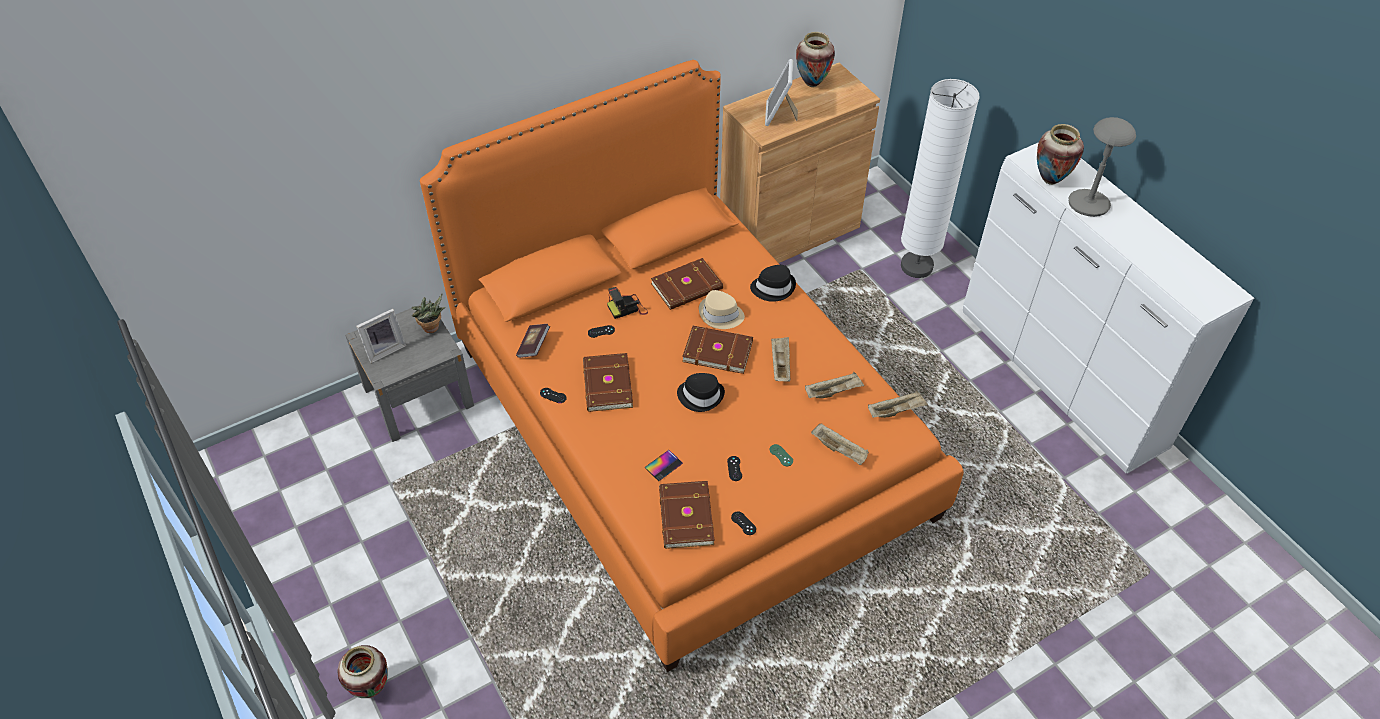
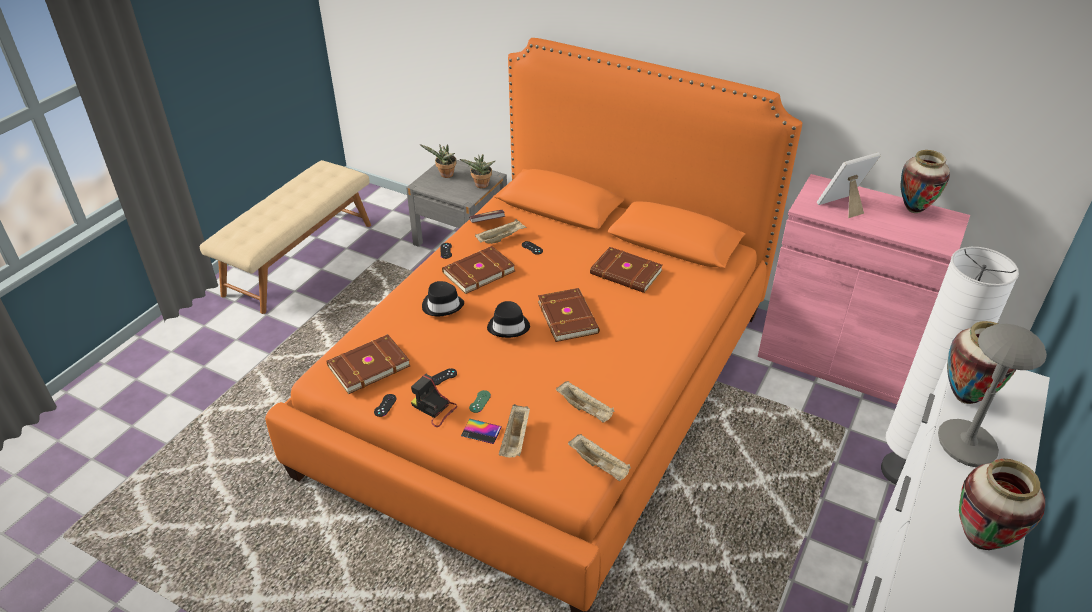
camera: 60 degrees right, 10 degrees down
vase [338,645,388,698] -> vase moved to [959,459,1045,550]
picture frame [356,309,406,363] -> potted plant [420,144,456,178]
camera [607,287,648,319] -> camera moved to [411,374,457,427]
phone [645,450,683,481] -> phone moved to [461,419,502,444]
beige hat [699,290,745,329] -> none
brown cabinet [720,63,880,263] -> pink cabinet [758,174,970,404]
black hat [750,265,796,302] -> black hat moved to [422,281,464,316]
beige tray [771,337,790,382] -> beige tray moved to [475,219,527,244]
none -> beige bench [200,160,371,314]

